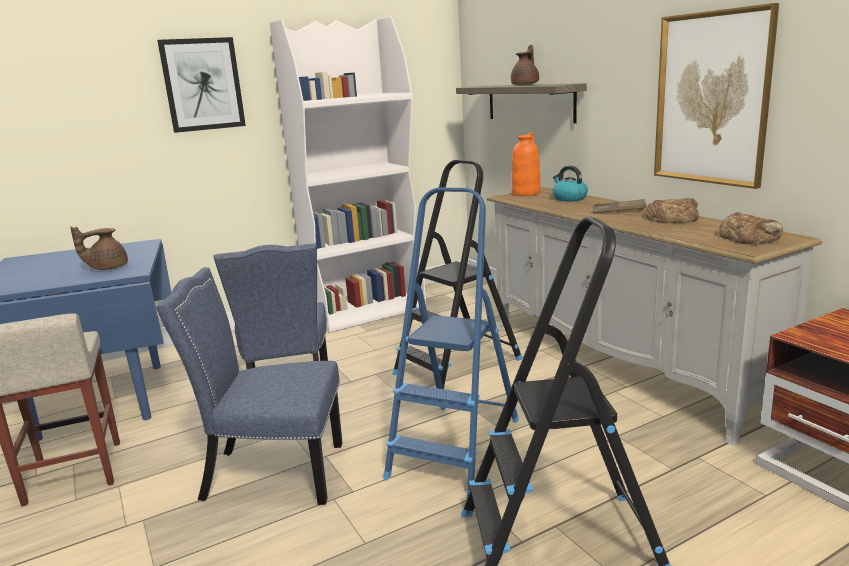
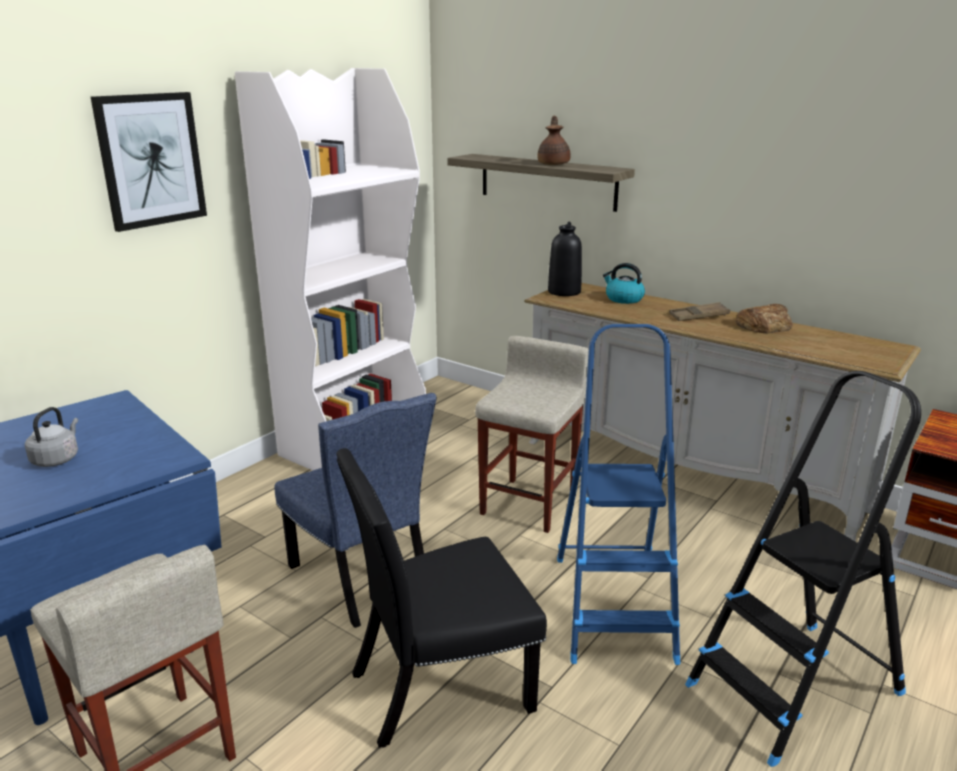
camera: 25 degrees left, 5 degrees up
brown teapot [70,227,128,270] -> none
blue chair [156,267,343,505] -> black chair [337,448,547,748]
black step ladder [393,160,523,389] -> beige stool [475,336,589,533]
orange vase [511,132,541,196] -> black vase [548,221,582,296]
picture [654,3,779,189] -> none
bread [719,212,783,245] -> none
none -> grey kettle [25,407,78,467]

